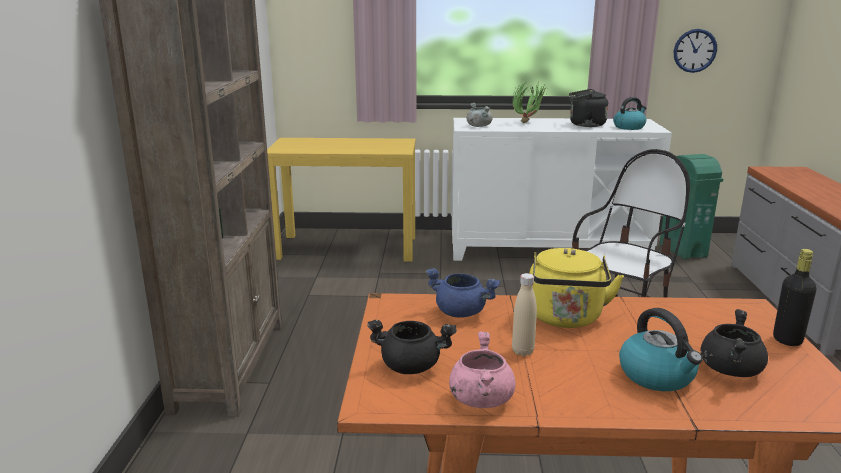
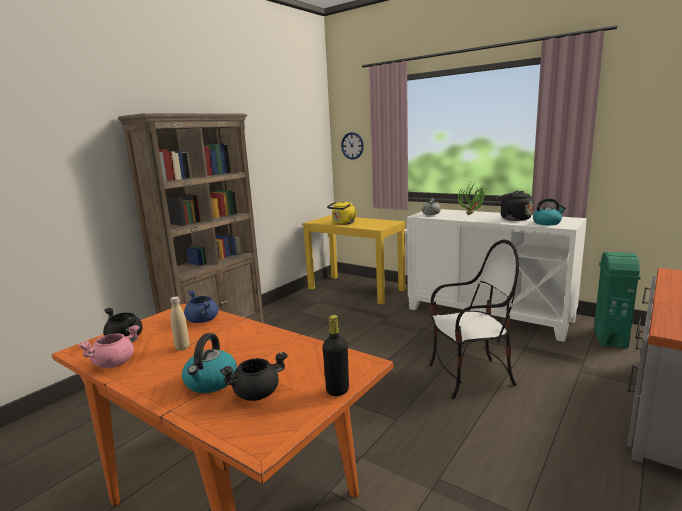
camera: 35 degrees right, 5 degrees down
yellow kettle [529,248,624,328] -> yellow kettle moved to [327,201,357,225]
wall clock [674,29,717,73] -> wall clock moved to [341,132,364,160]

